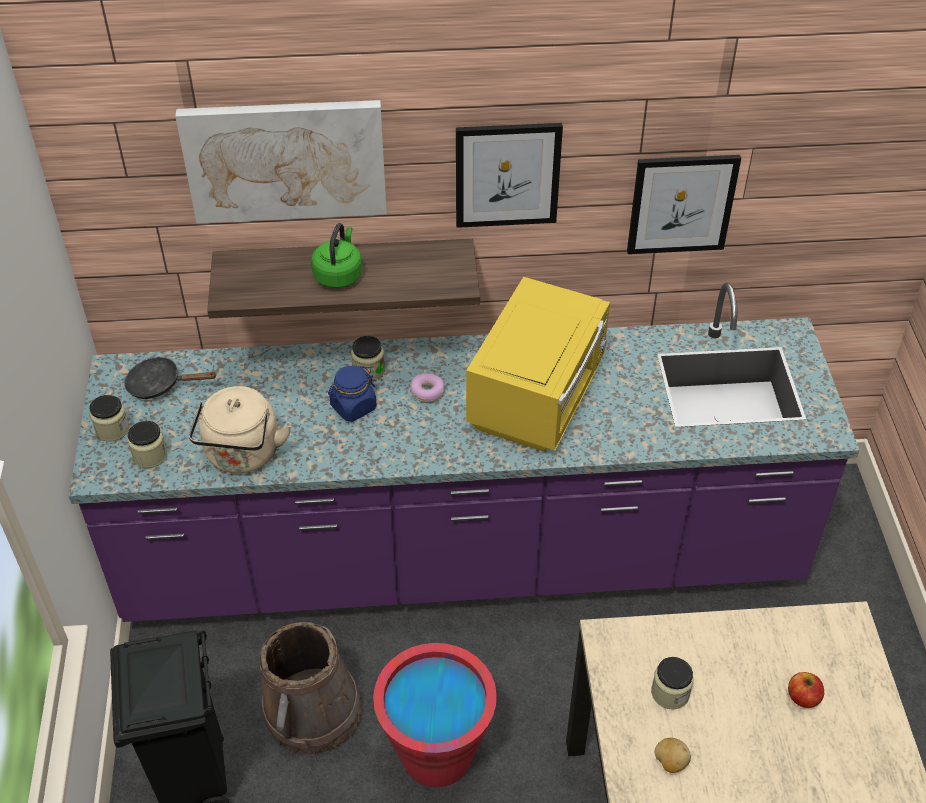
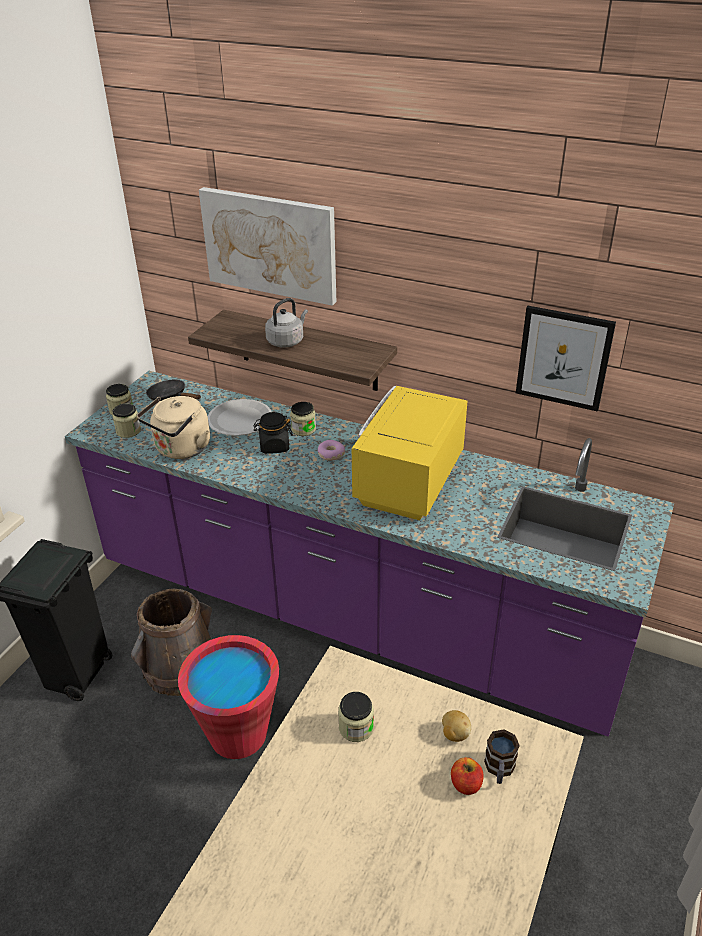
camera: 30 degrees right, 10 degrees down
green kettle [311,223,362,288] -> grey kettle [265,298,308,348]
blue jar [328,366,376,422] -> black jar [253,412,293,454]
picture [456,123,563,228] -> none
yellow microwave [466,277,610,452] -> yellow microwave turned 150 degrees clockwise [352,386,468,520]
potato [655,738,691,773] -> potato moved to [442,710,471,742]
none -> white plate [208,399,272,436]
none -> mug [484,730,520,784]

